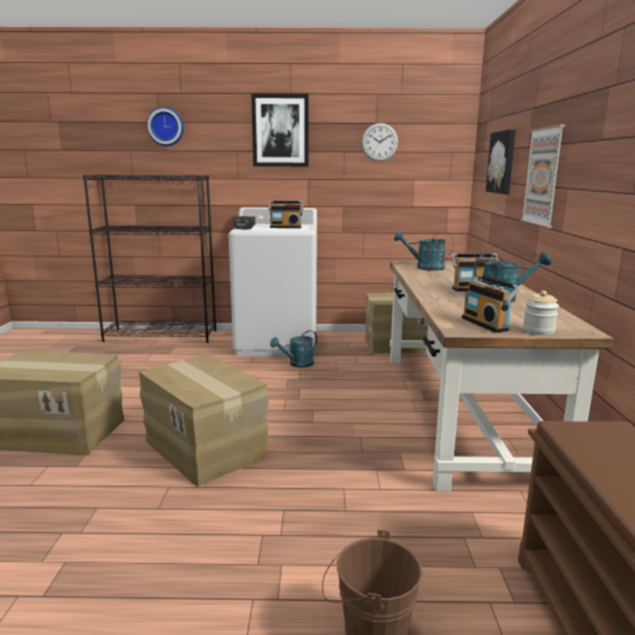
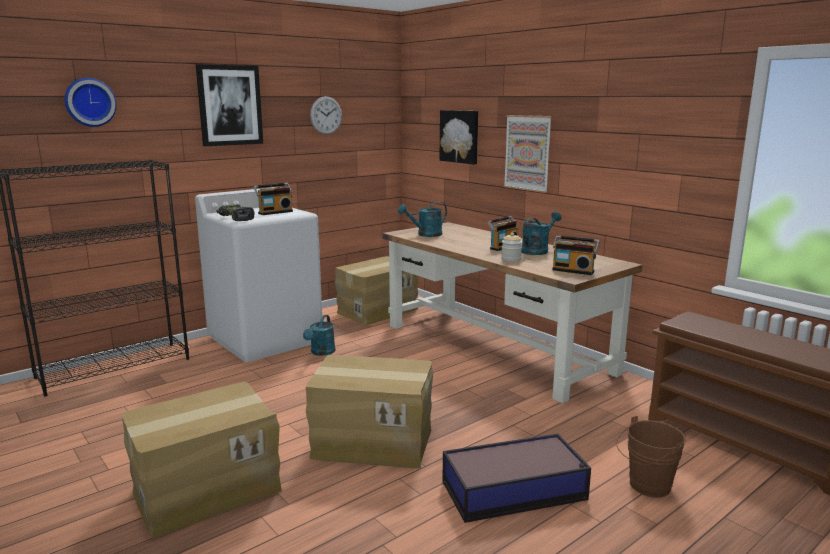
camera: 40 degrees left, 0 degrees up
jar [523,291,559,335] -> jar moved to [501,233,522,262]
none -> storage box [442,434,591,523]

